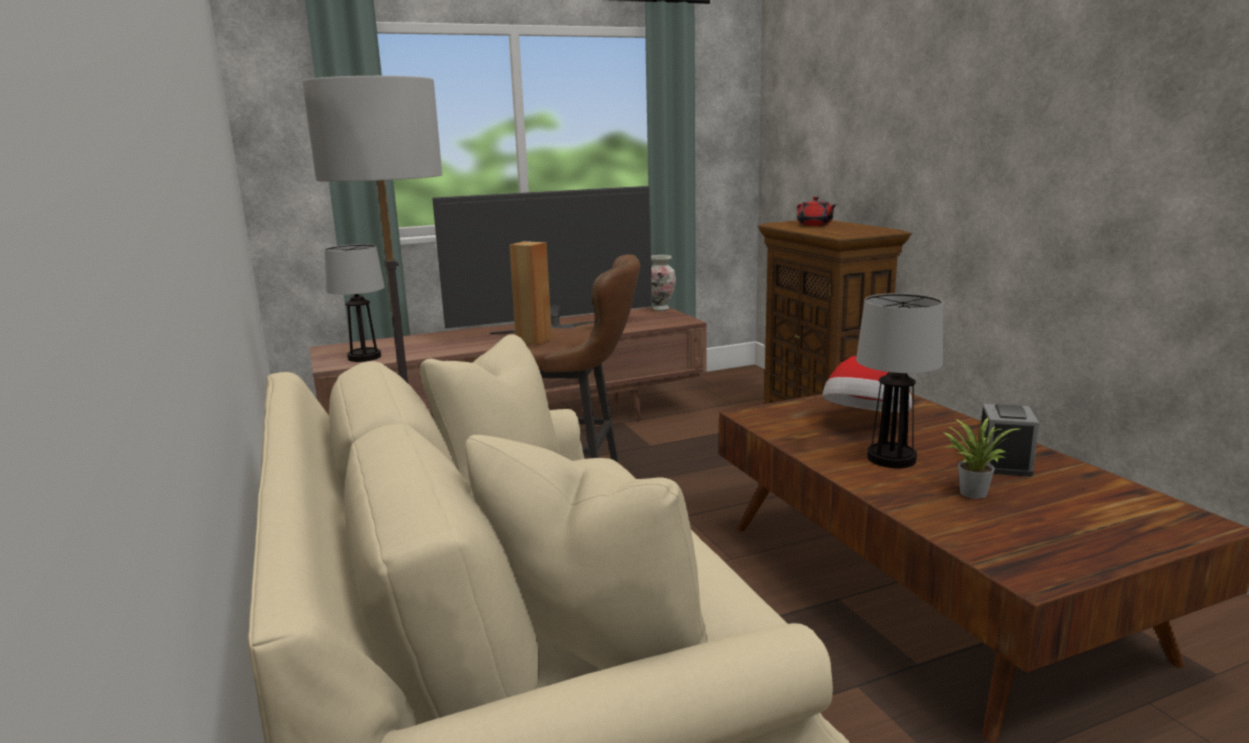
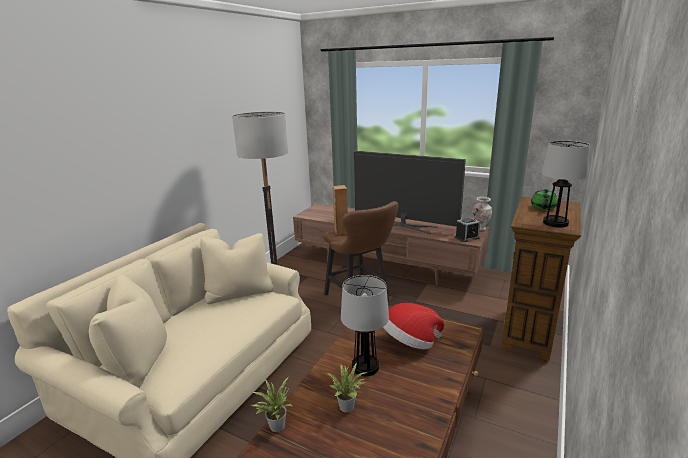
camera: 50 degrees right, 5 degrees up
table lamp [324,244,385,362] -> table lamp moved to [542,141,590,227]
red teapot [797,197,837,226] -> green teapot [531,189,558,210]
alarm clock [981,404,1039,477] -> alarm clock moved to [455,217,480,242]
none -> potted plant [251,378,293,432]

